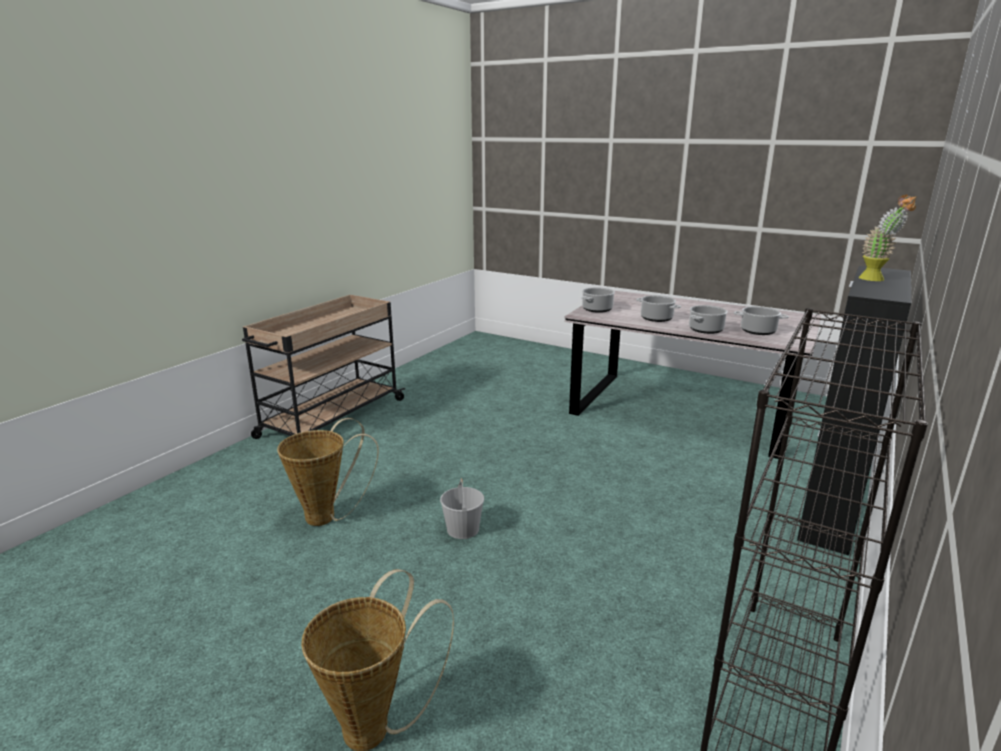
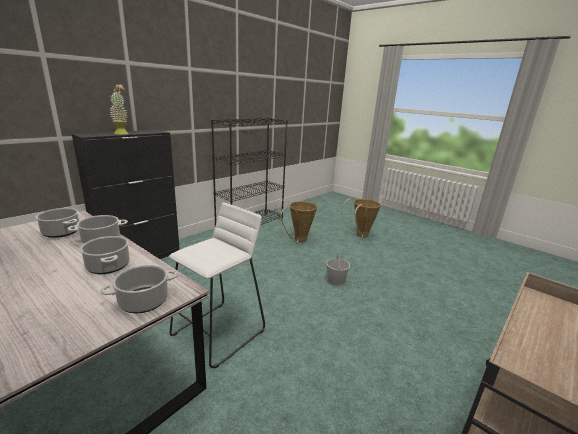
camera: 170 degrees left, 0 degrees up
basket [277,418,379,526] -> basket moved to [275,200,317,242]
none -> white stool [169,203,265,368]

